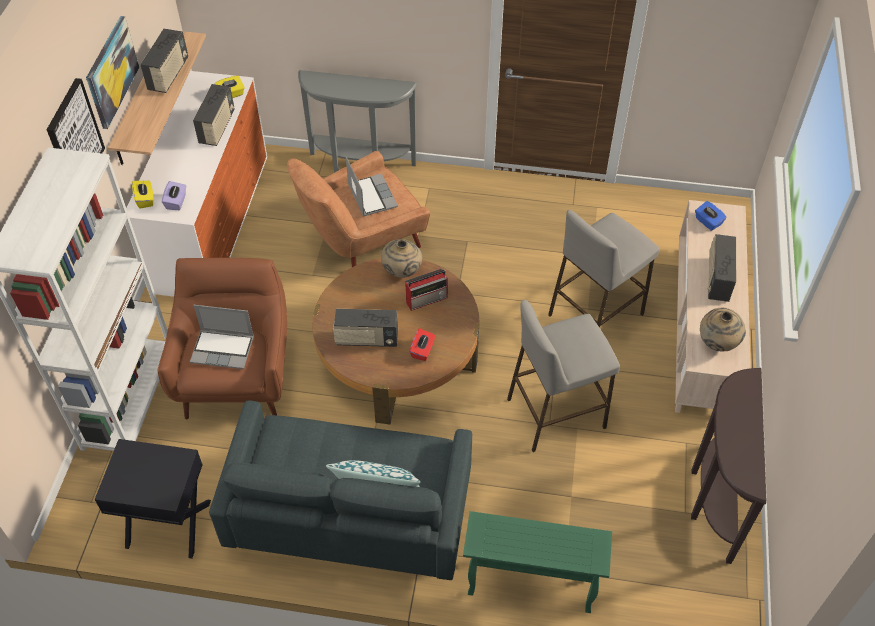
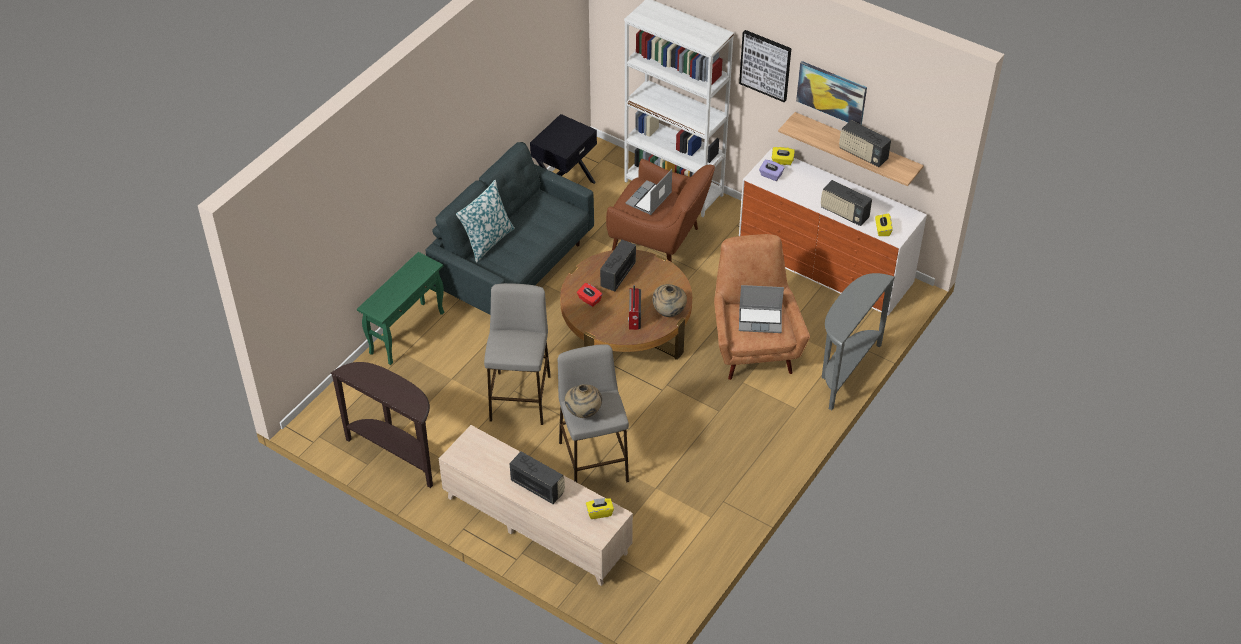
camera: 115 degrees right, 5 degrees down
blue tissue box [695,201,726,231] -> yellow tissue box [586,498,614,519]
beige vase [700,308,746,351] -> beige vase moved to [565,384,602,418]

